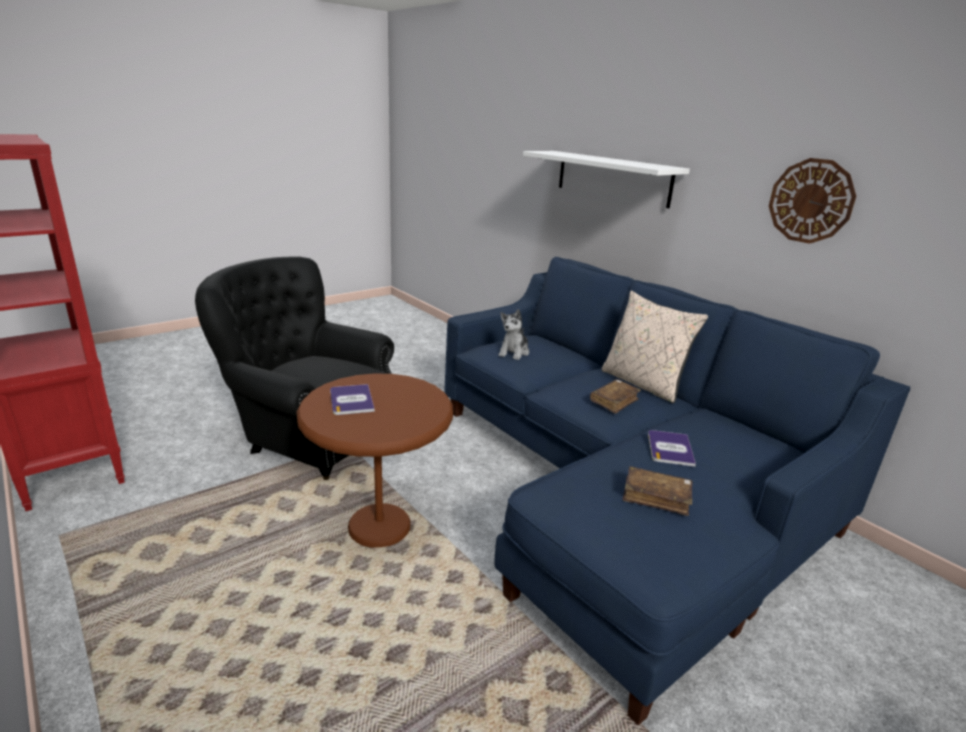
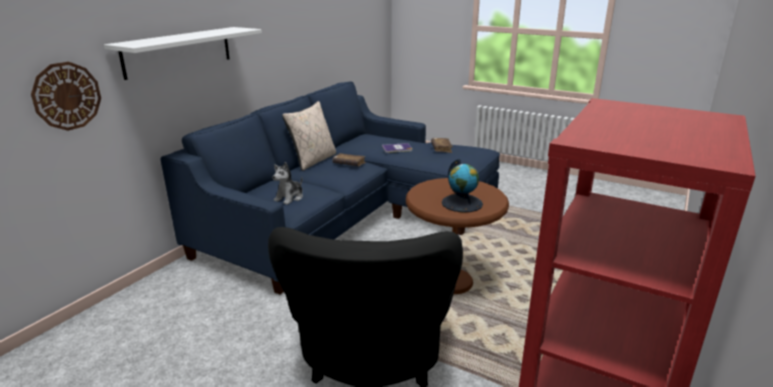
camera: 110 degrees left, 0 degrees up
book [330,384,375,415] -> globe [442,159,483,212]
plush toy [498,309,529,360] -> plush toy turned 120 degrees clockwise [273,162,303,205]
wall clock [769,158,856,244] -> wall clock moved to [31,62,101,131]

